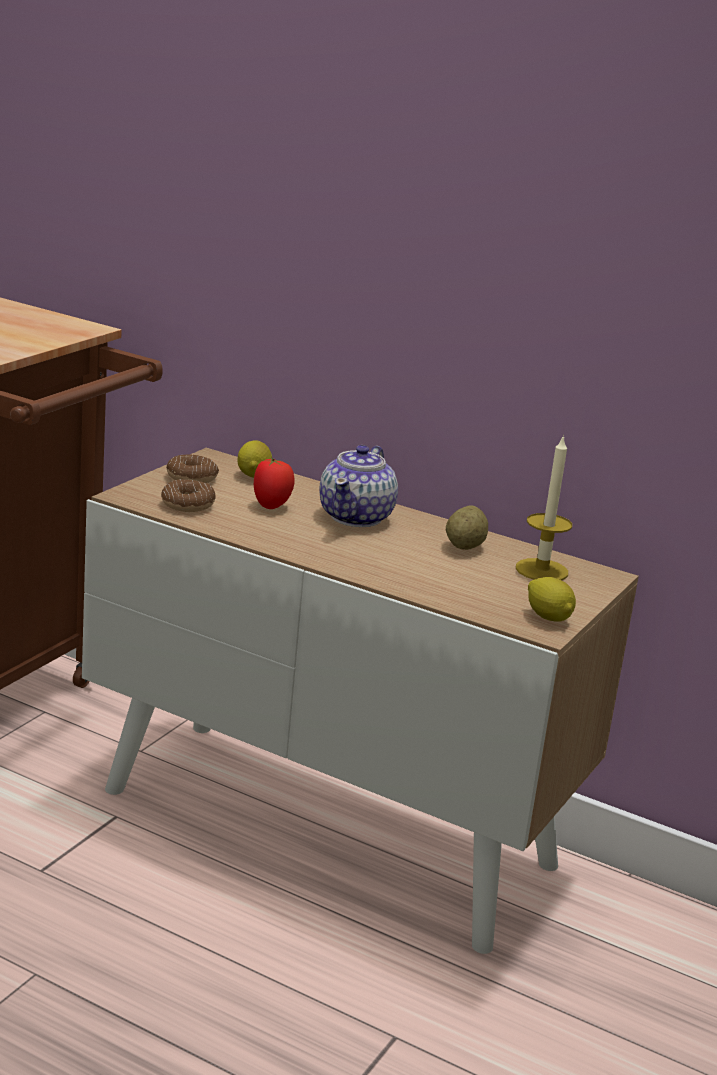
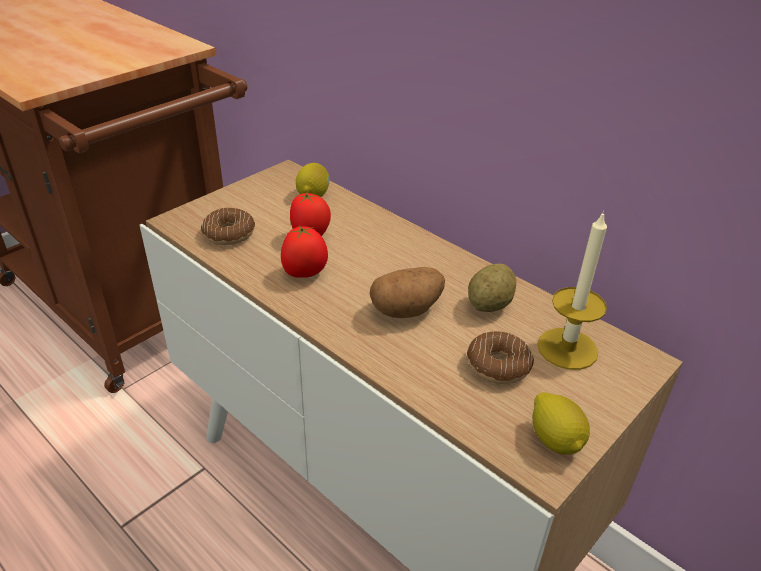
camera: 15 degrees right, 15 degrees up
donut [166,455,219,483] -> donut moved to [467,331,534,384]
teapot [319,445,398,527] -> none
none -> tomato [281,226,328,278]
none -> potato [370,267,445,318]

